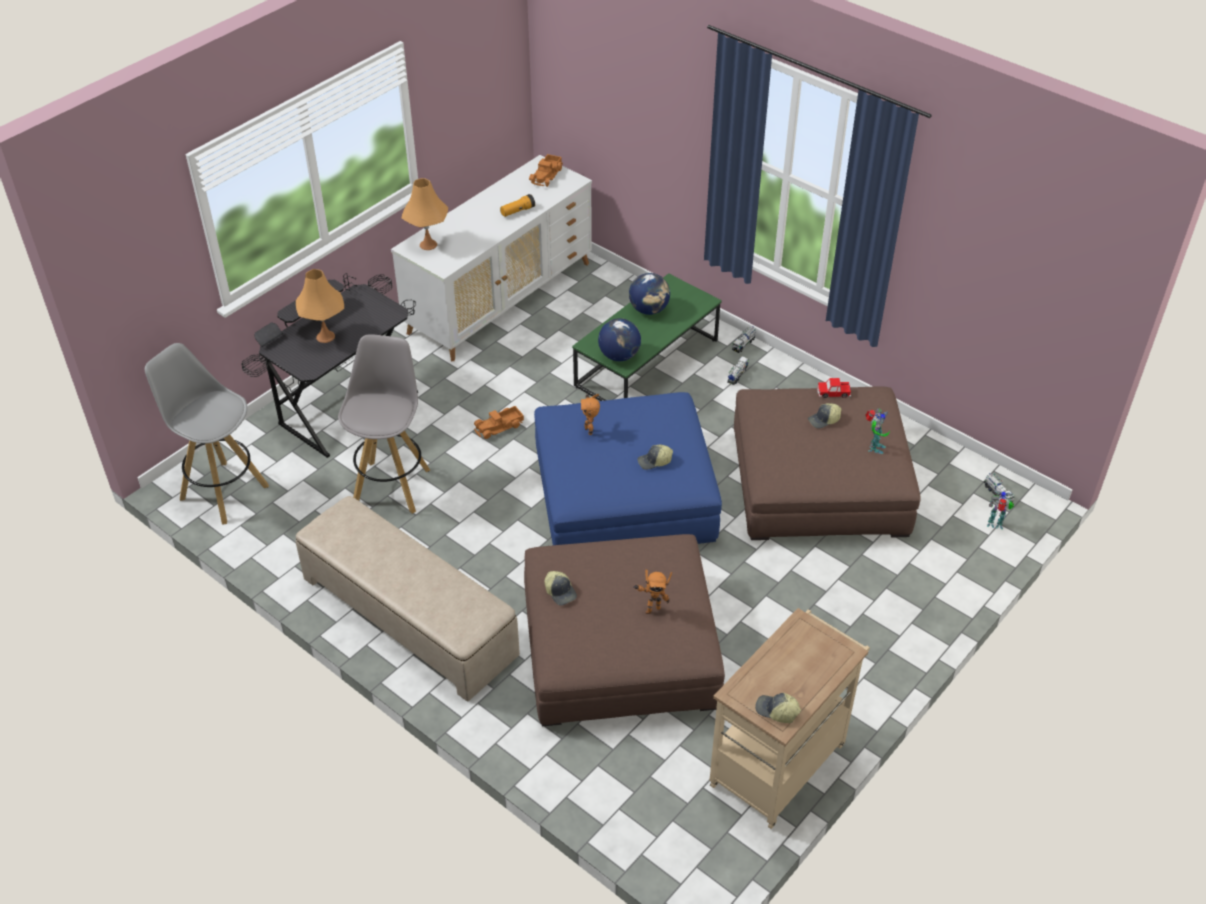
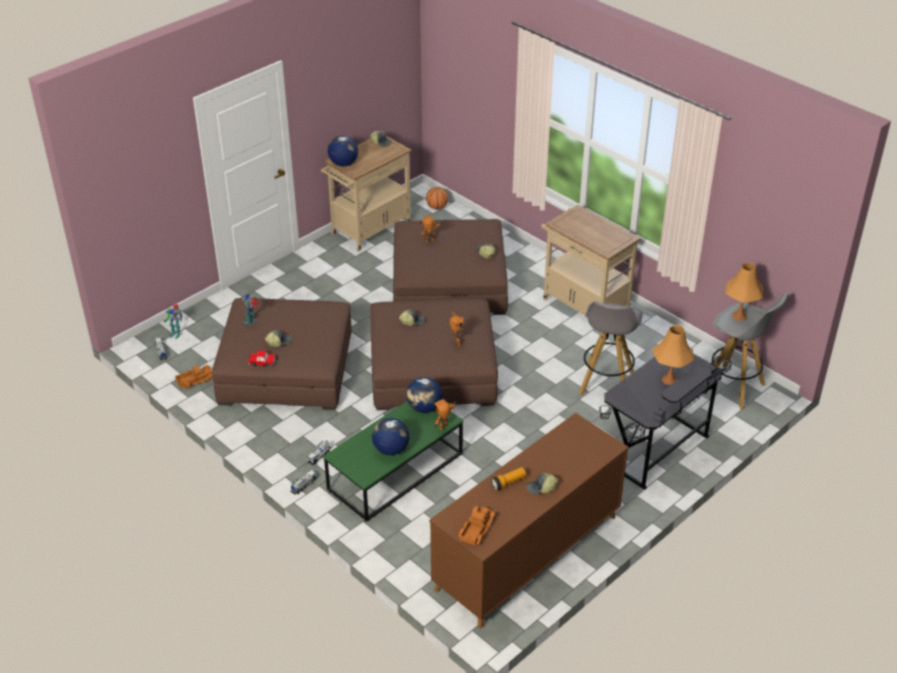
camera: 175 degrees left, 5 degrees down
beige bench [296,496,520,701] -> beige cart [541,205,641,332]
white dresser [391,155,592,361] -> brown dresser [429,413,629,629]
orange table lamp [402,178,448,250] -> orange table lamp moved to [726,263,763,321]
toy truck [474,406,524,439] -> toy truck moved to [175,365,212,389]
blue ottoman [534,392,722,545] -> brown ottoman [370,299,498,410]
none -> globe [328,136,358,166]
none -> basketball [426,187,448,209]
none -> toy robot [435,399,456,430]
none -> cap [526,473,558,495]

